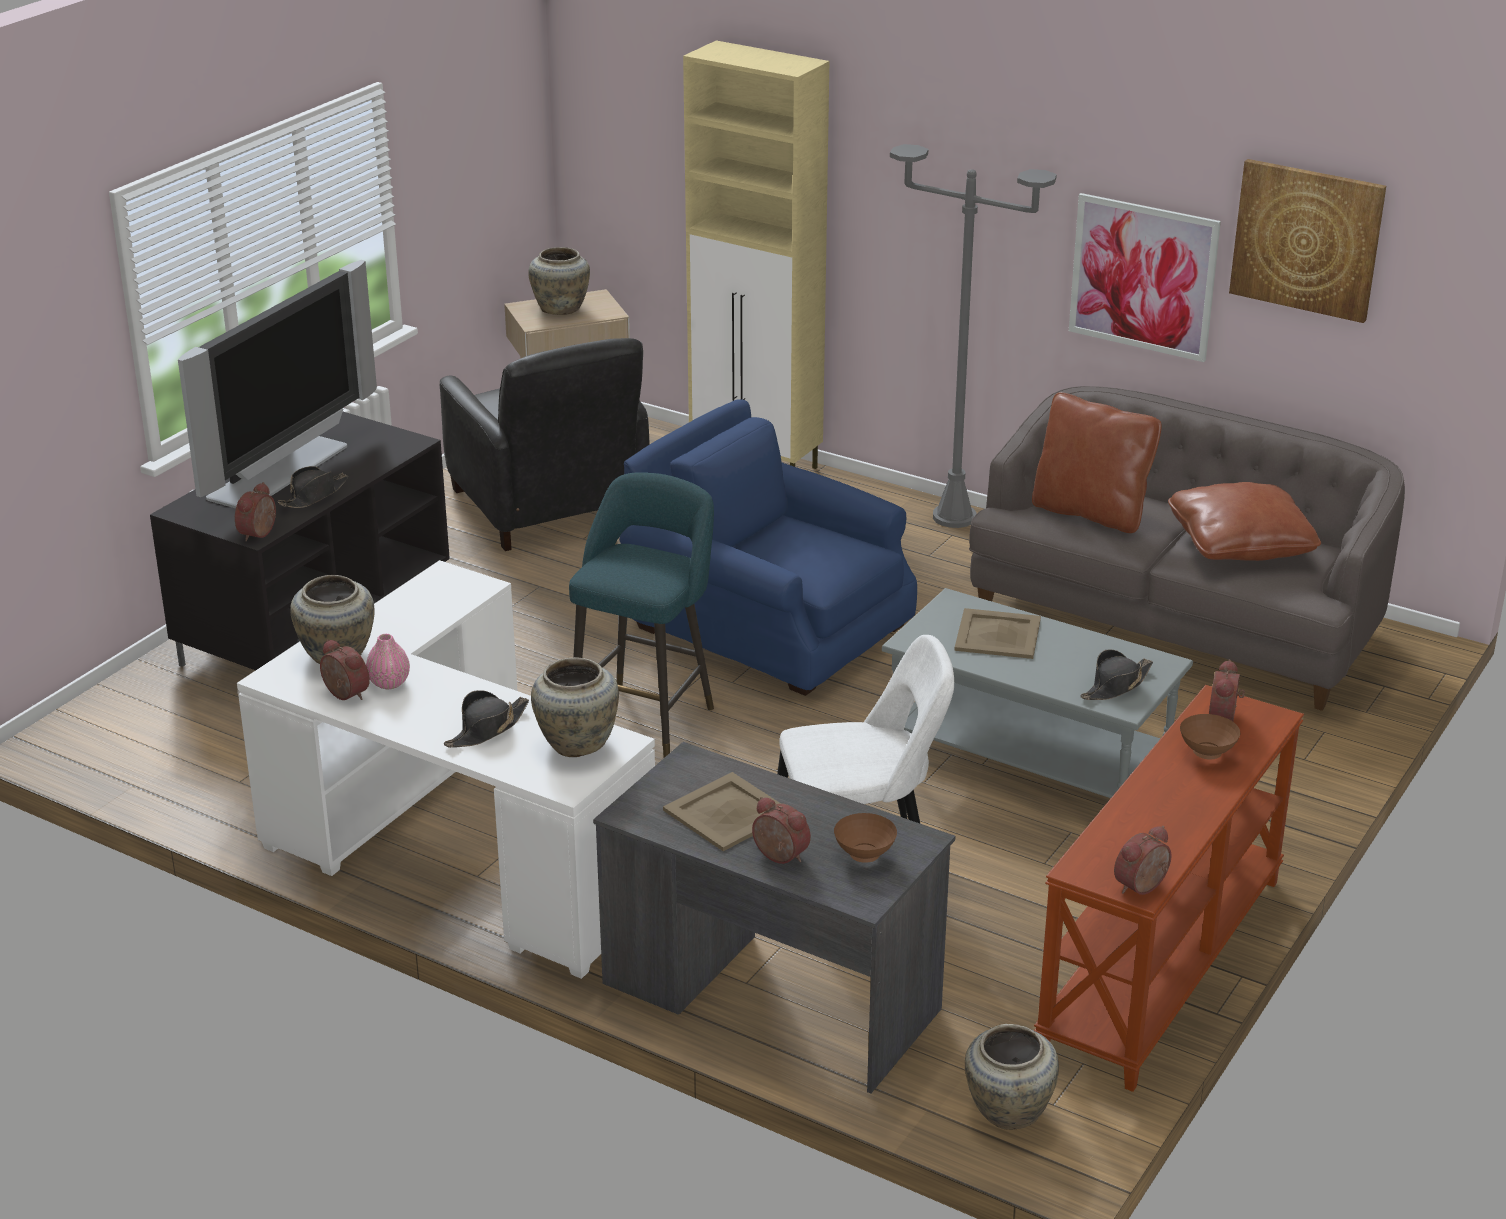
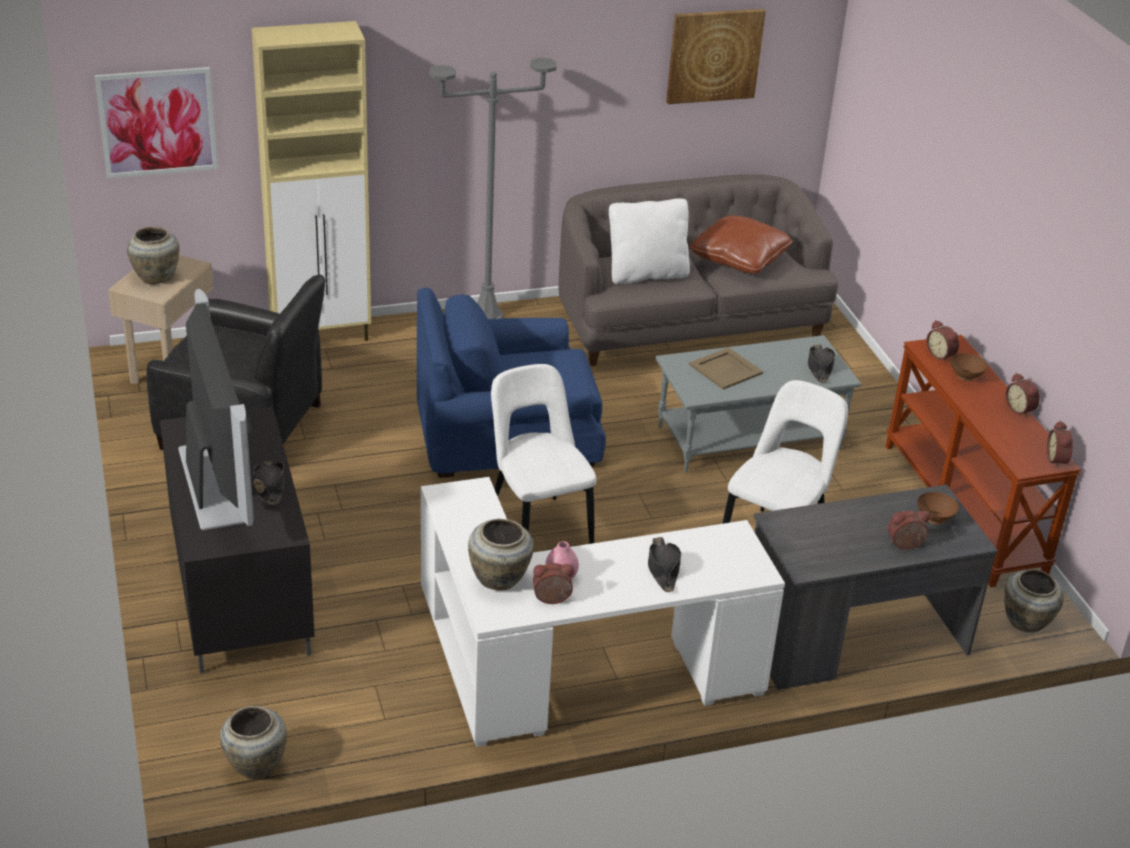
camera: 50 degrees left, 5 degrees up
alarm clock [235,482,276,541] -> alarm clock moved to [1005,373,1039,417]
beige vase [531,657,619,757] -> beige vase moved to [220,706,287,780]
turquoise stool [569,472,714,758] -> white chair [491,364,597,544]
beige tray [663,772,781,851] -> none
brown pillow [1032,392,1162,533] -> white pillow [609,198,690,284]
picture [1069,193,1221,362] -> picture moved to [95,67,218,179]

